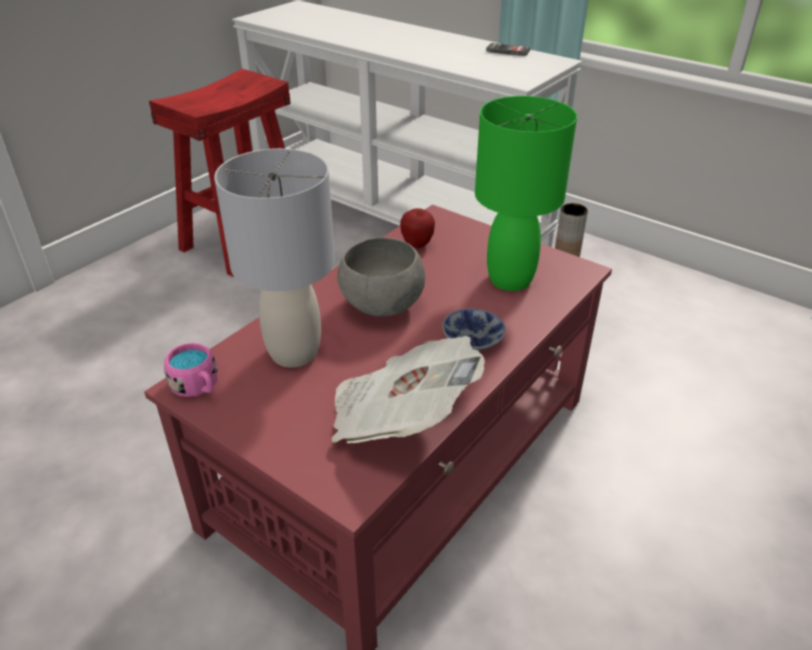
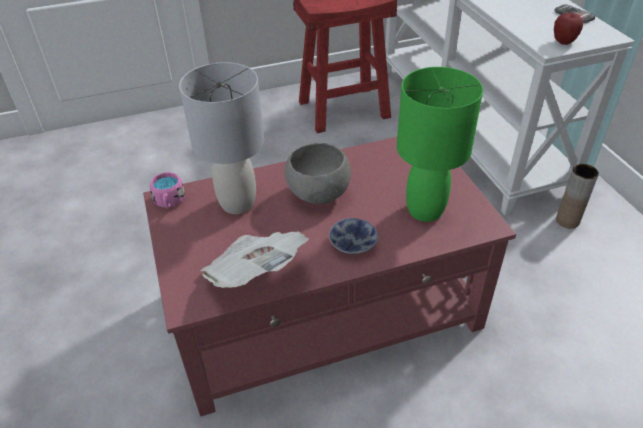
camera: 35 degrees right, 5 degrees up
apple [400,208,435,248] -> apple moved to [554,13,583,45]

